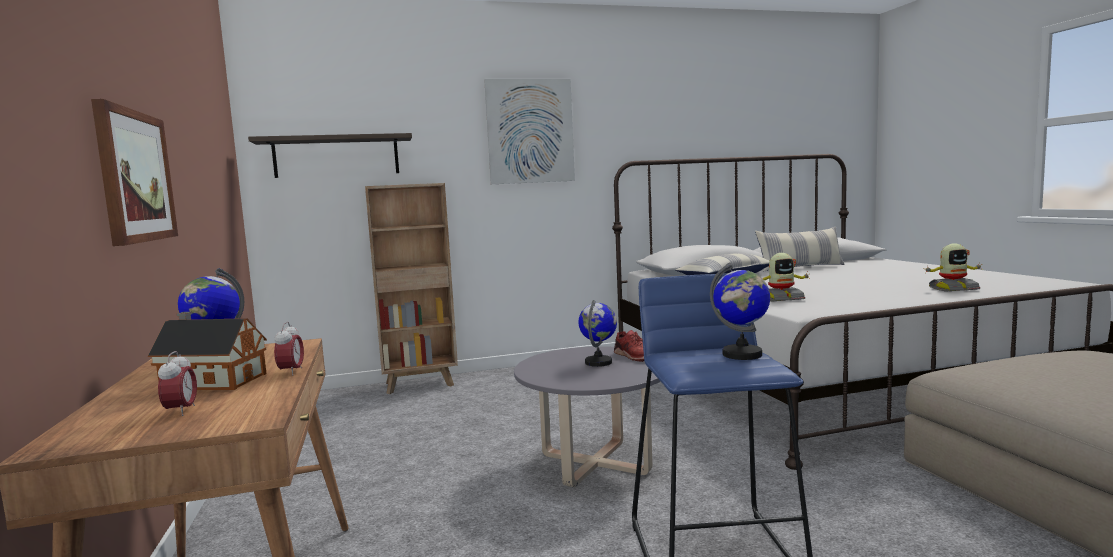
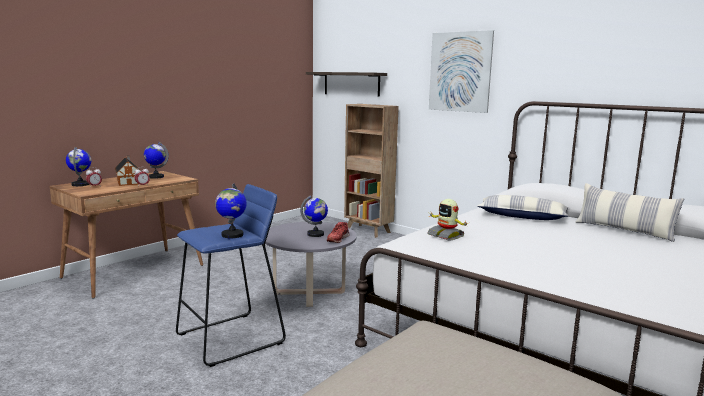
camera: 55 degrees right, 5 degrees up
picture [91,99,178,246] -> none
toy robot [925,244,983,292] -> none
none -> globe [66,147,91,186]

